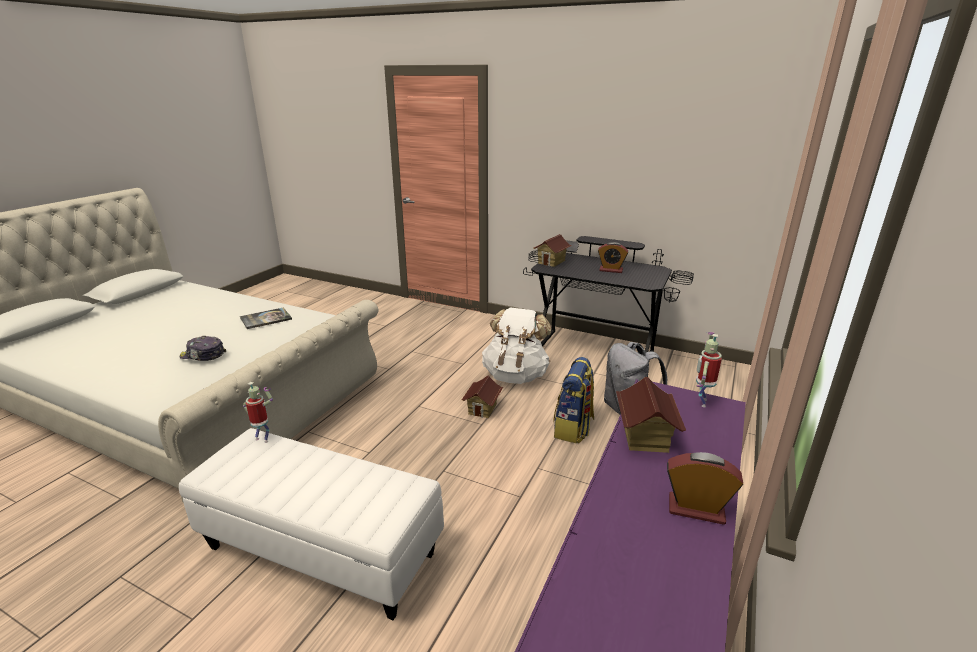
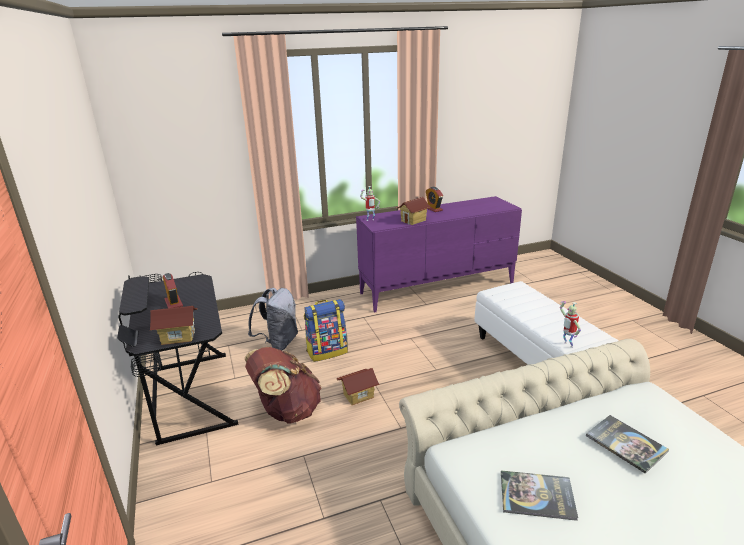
camera: 135 degrees left, 0 degrees up
cap [179,336,226,361] -> book [586,415,669,474]
white backpack [482,307,552,384] -> brown backpack [245,347,322,423]

